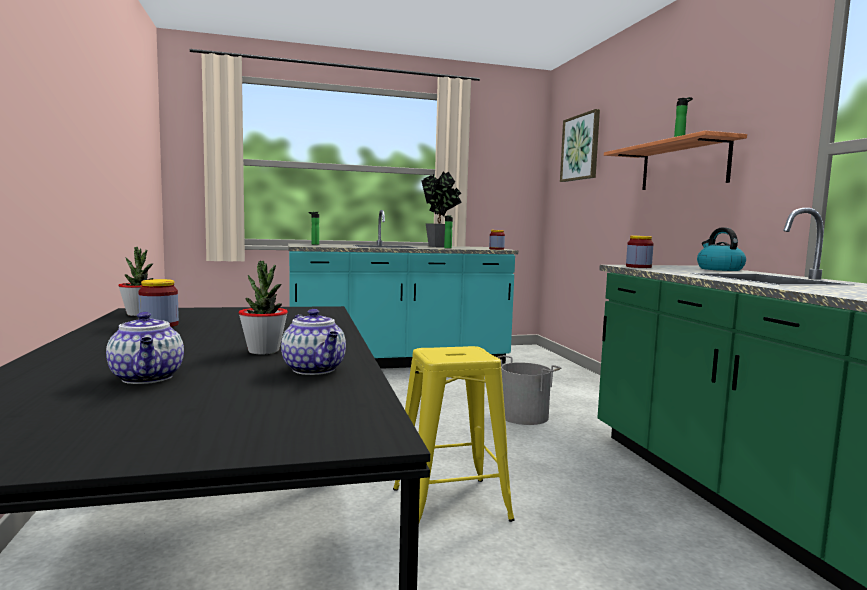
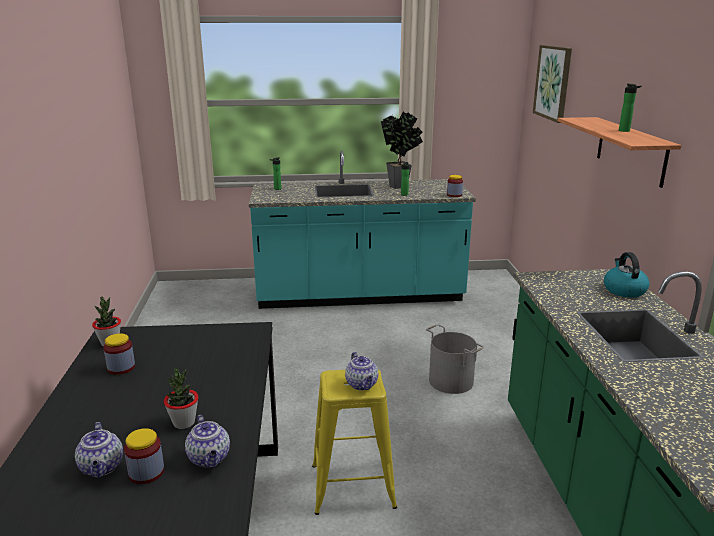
camera: 10 degrees right, 15 degrees up
jar [626,236,654,268] -> jar moved to [124,428,164,484]
none -> teapot [345,352,378,391]

